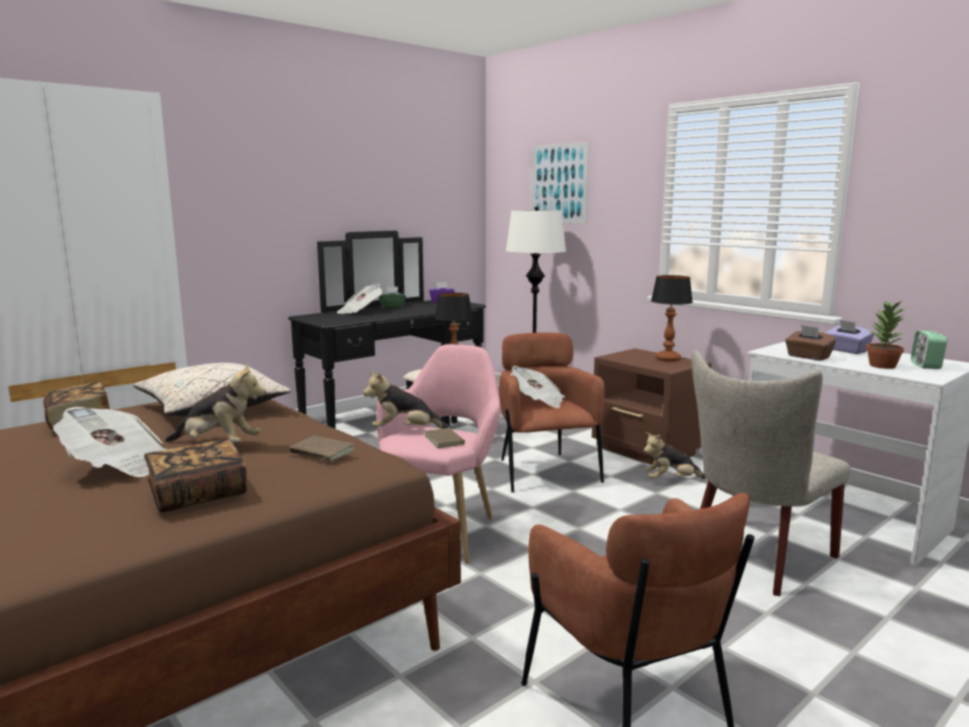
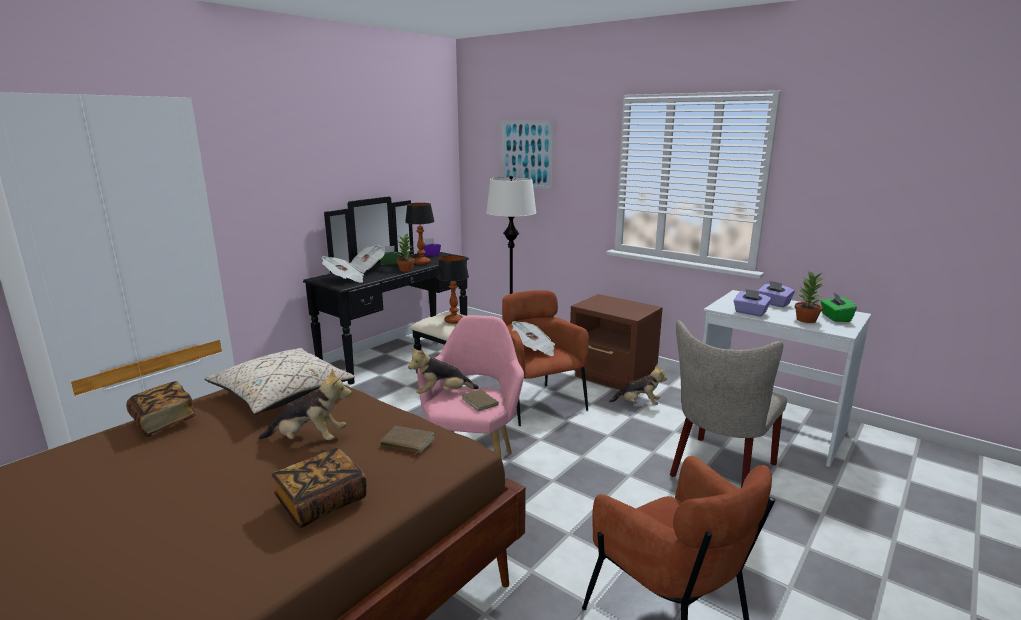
camera: 10 degrees left, 5 degrees up
newspaper [53,407,167,477] -> newspaper moved to [322,256,364,283]
plush toy [644,432,706,479] -> plush toy turned 150 degrees counterclockwise [609,365,667,405]
table lamp [651,275,693,362] -> table lamp moved to [405,203,434,265]
brown tissue box [785,325,836,361] -> purple tissue box [733,289,771,316]
alarm clock [911,331,947,369] -> green tissue box [821,293,857,322]
none -> potted plant [397,234,415,272]

